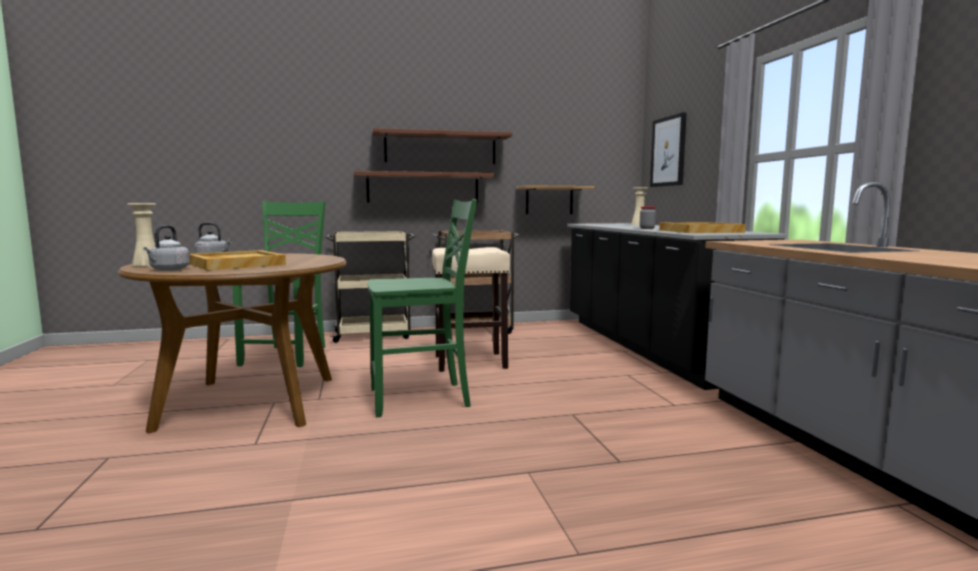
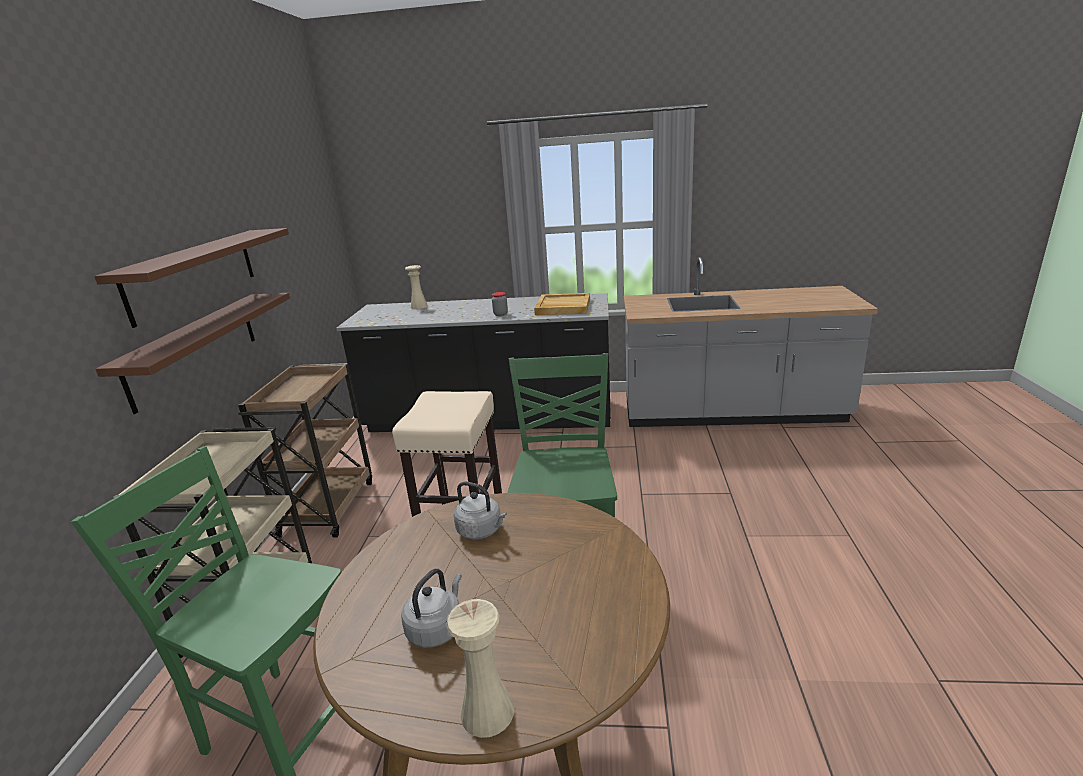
camera: 70 degrees left, 15 degrees up
grey kettle [143,225,190,271] -> grey kettle moved to [454,481,507,539]
beige tray [190,250,286,270] -> none
shelf [516,185,595,214] -> none
picture [650,112,687,187] -> none

